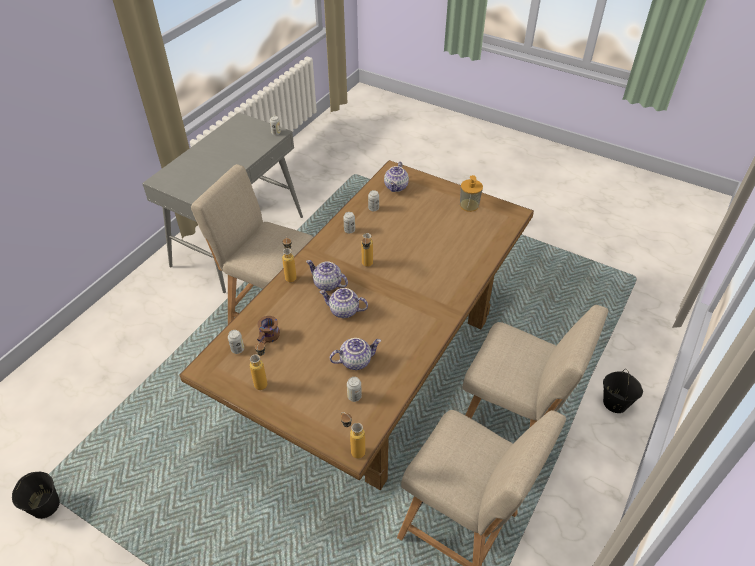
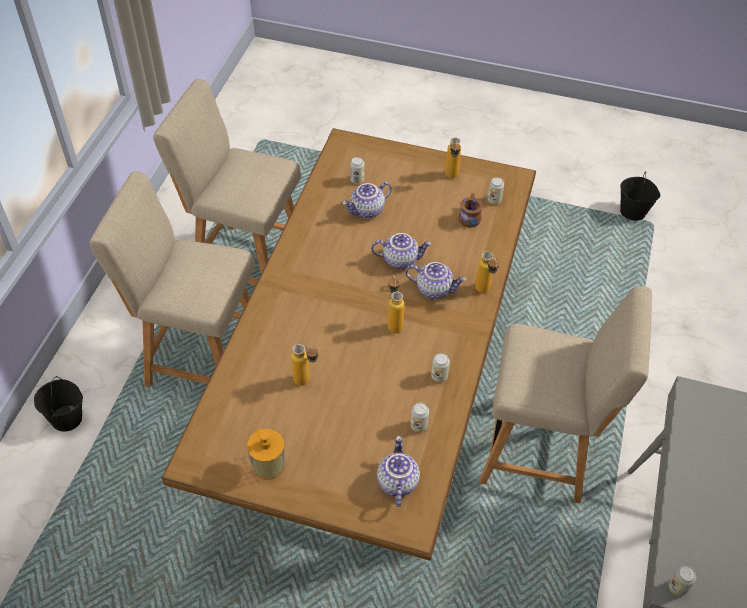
camera: 165 degrees right, 5 degrees up
bottle [341,412,365,459] -> bottle moved to [291,344,319,386]

